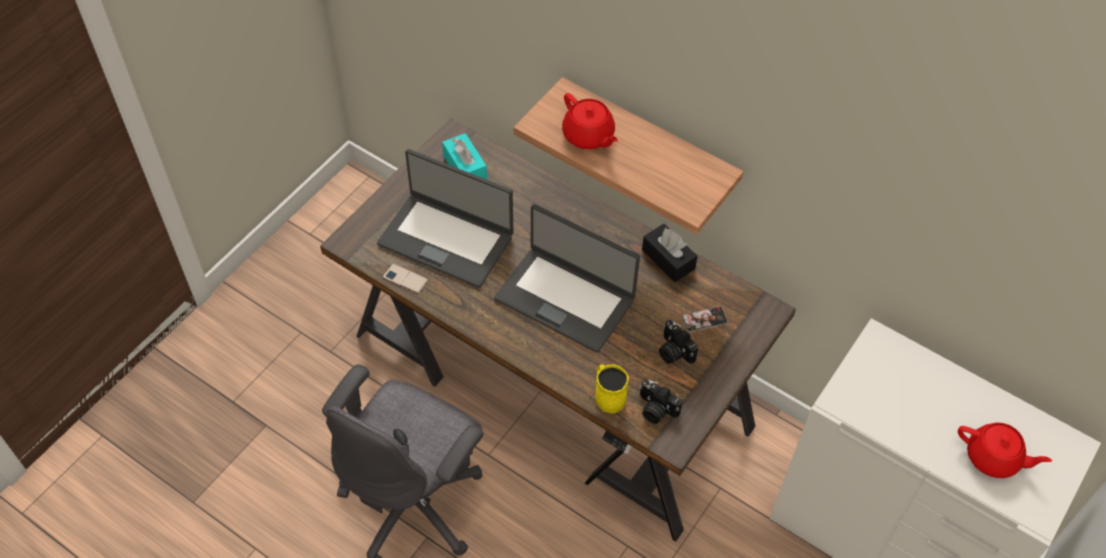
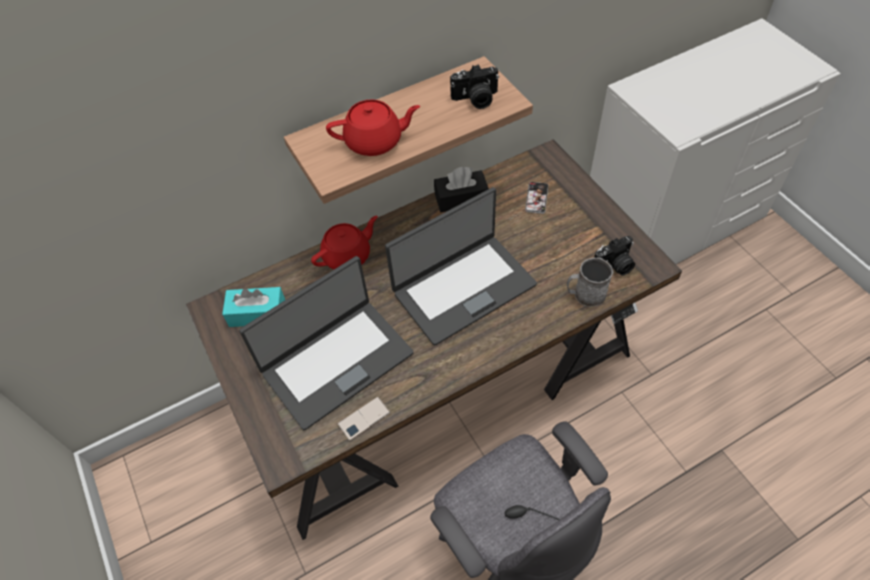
camera: 60 degrees left, 0 degrees up
yellow mug [595,364,629,413] -> grey mug [567,258,613,307]
camera [659,320,698,364] -> camera moved to [450,64,499,109]
red teapot [958,423,1052,478] -> red teapot moved to [311,216,378,269]

